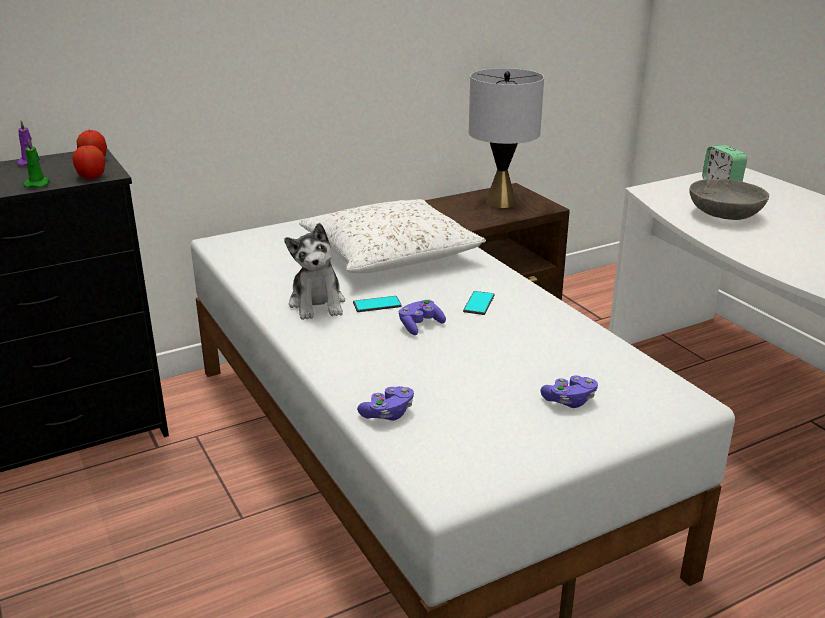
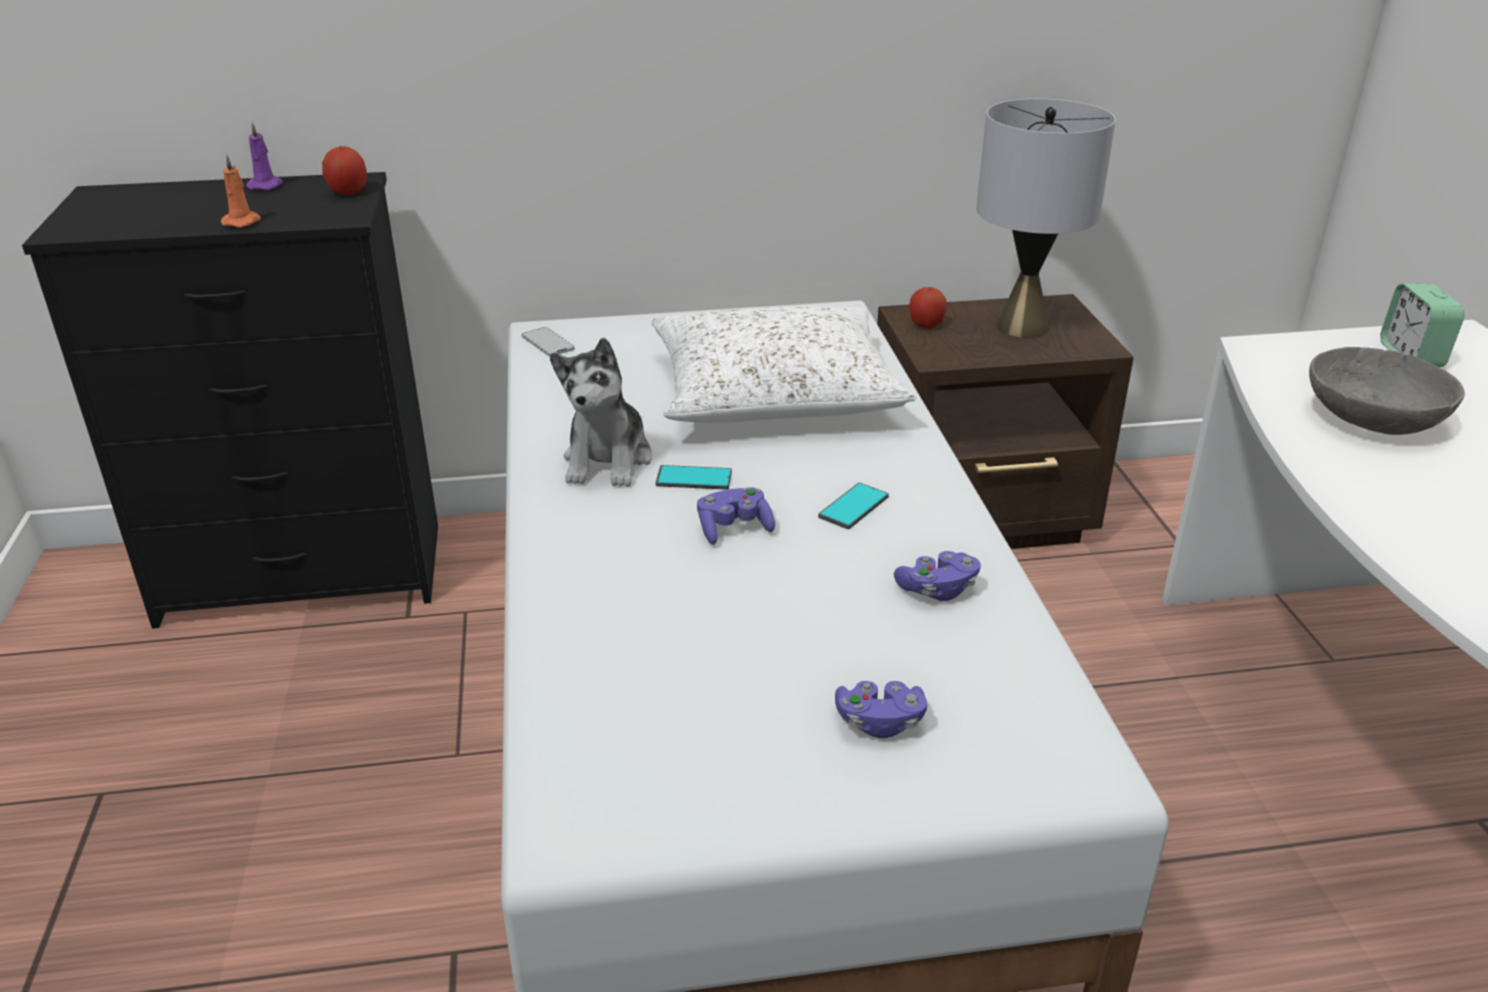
camera: 20 degrees right, 5 degrees up
green candle [23,138,50,188] -> orange candle [221,155,261,227]
apple [72,145,105,179] -> apple moved to [909,287,947,329]
purple game controller [357,386,414,421] -> purple game controller moved to [894,551,981,601]
none -> phone [522,327,575,356]

